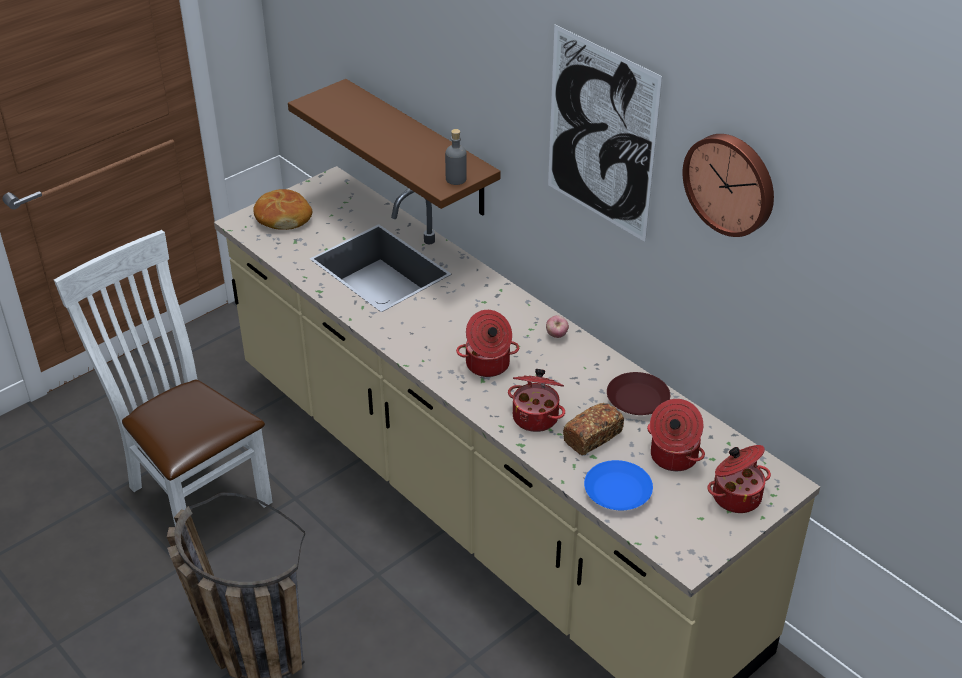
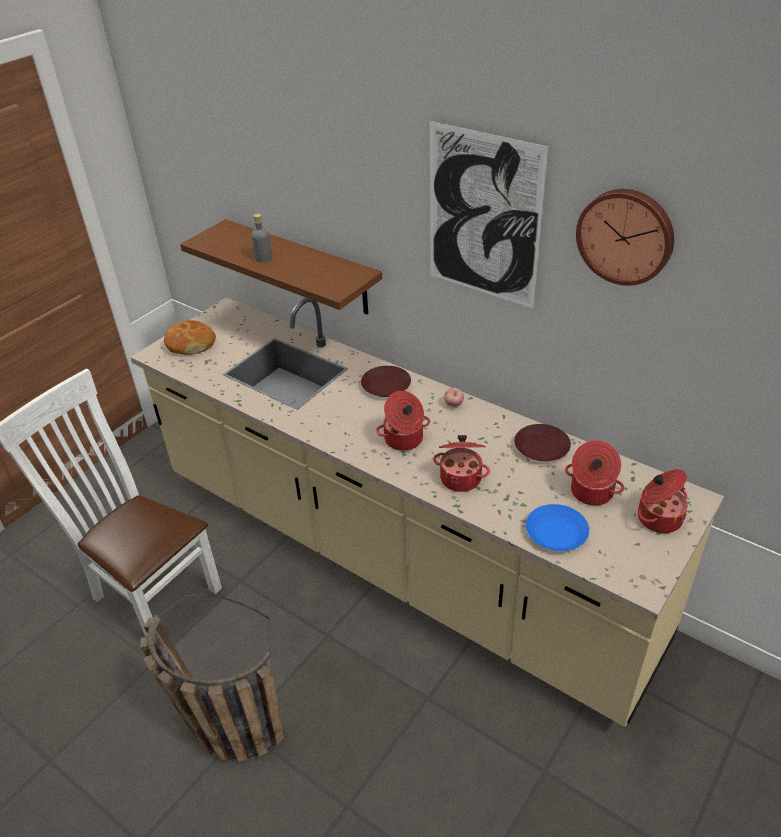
camera: 10 degrees left, 0 degrees up
grey bottle [445,129,467,185] -> grey bottle moved to [251,214,272,262]
bread [563,403,624,455] -> none
none -> brown plate [361,366,411,397]

